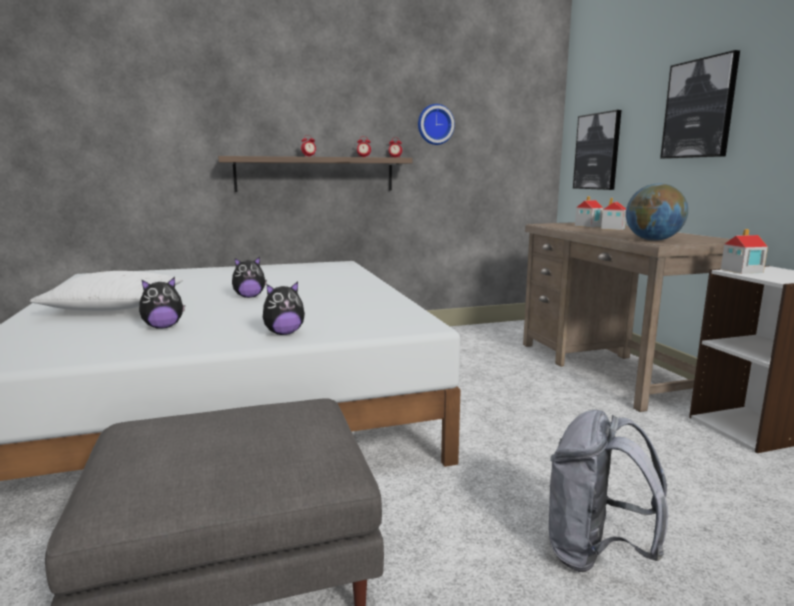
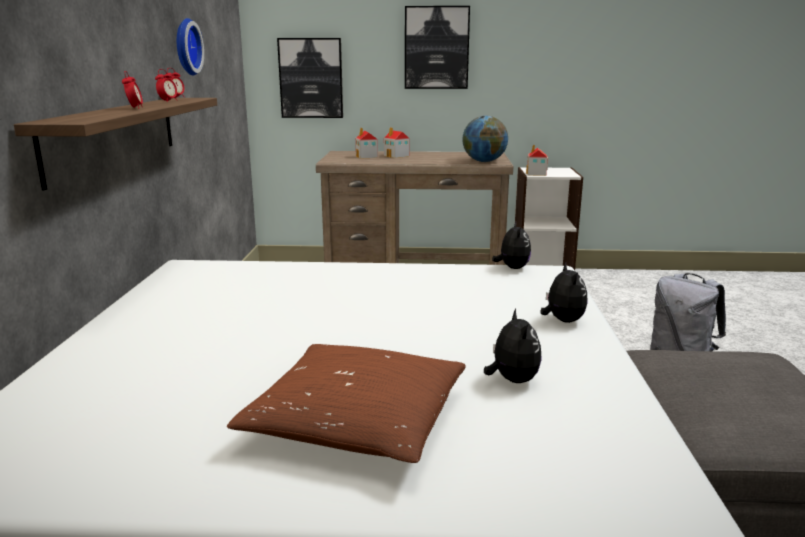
camera: 70 degrees left, 5 degrees up
white pillow [30,271,183,311] -> brown pillow [227,344,466,463]
plush toy [232,257,267,298] -> plush toy moved to [492,222,531,269]

